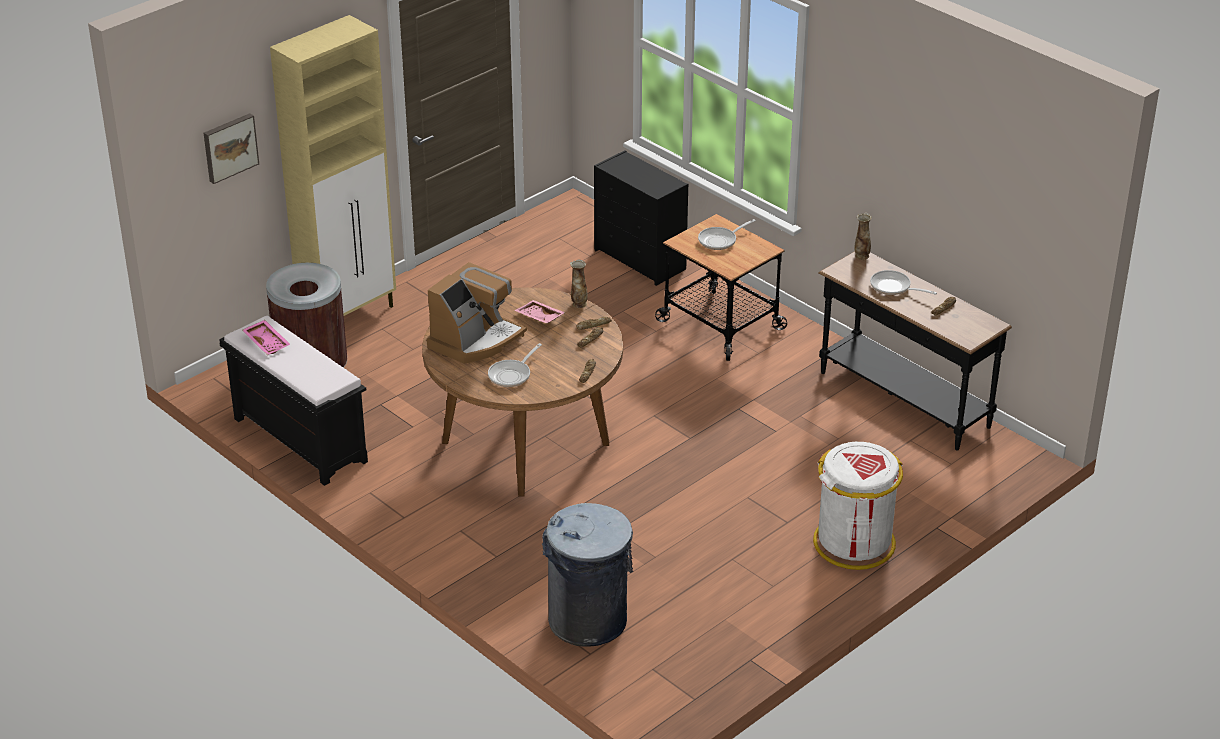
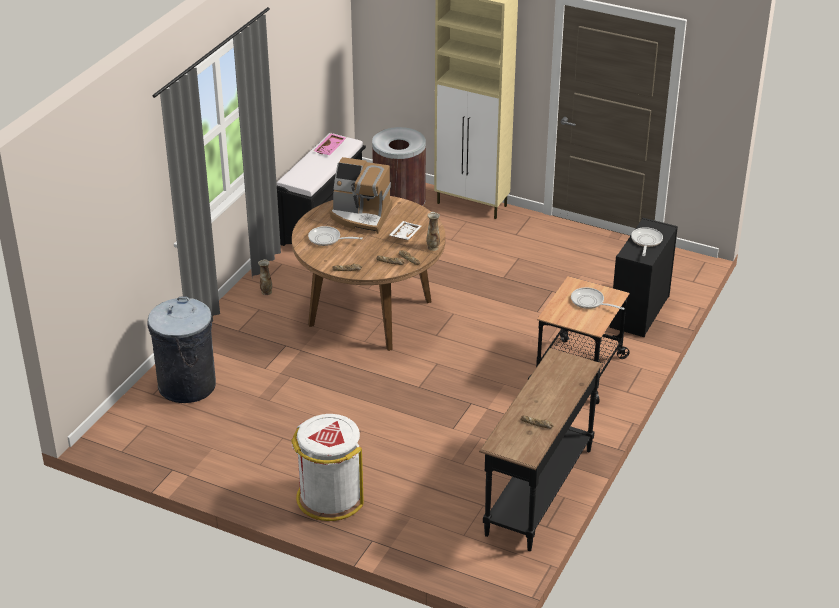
camera: 70 degrees right, 0 degrees up
picture [204,113,259,184] -> none
pink tray [514,300,566,323] -> white tray [389,221,421,240]
vase [855,213,872,260] -> vase moved to [258,259,272,295]
frying pan [870,270,937,295] -> frying pan moved to [631,227,663,256]

